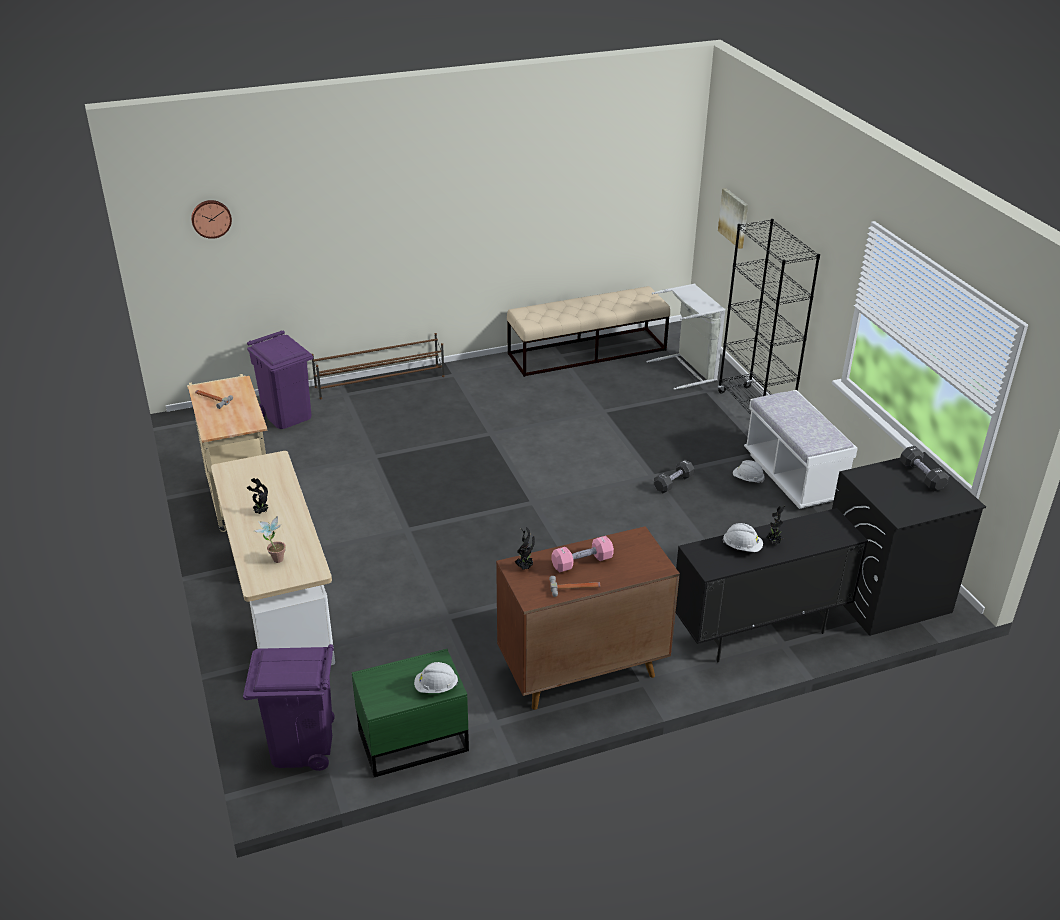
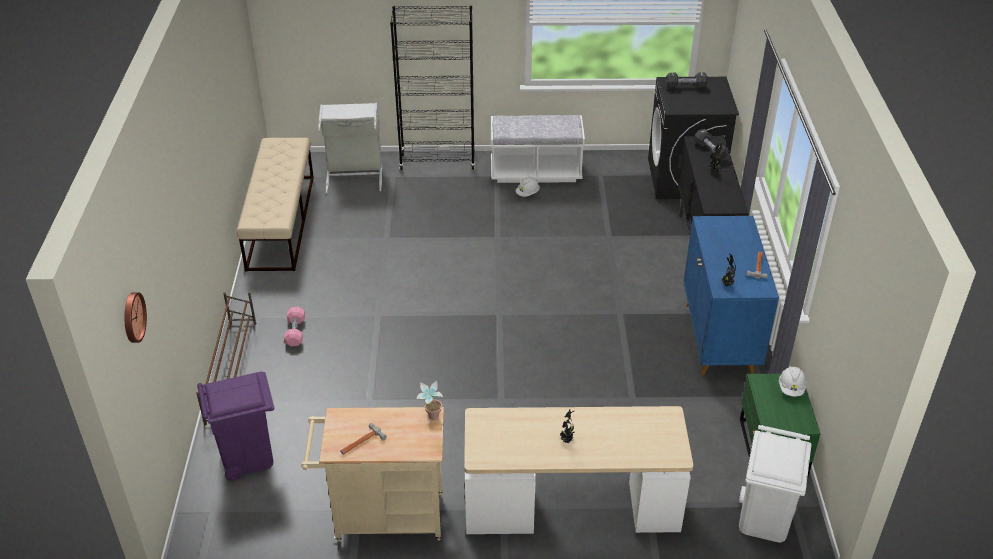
camera: 70 degrees left, 5 degrees up
purple trash can [243,644,335,771] -> white trash can [739,425,812,542]
potted plant [254,516,286,563] -> potted plant moved to [416,380,443,420]
brown cabinet [496,526,680,710] -> blue cabinet [684,216,779,375]
pink dumbbell [552,536,614,572] -> pink dumbbell moved to [284,307,305,347]
black dumbbell [654,459,695,493] -> black dumbbell moved to [694,129,729,161]
picture [718,188,748,249] -> none
white hard hat [722,523,763,552] -> none

